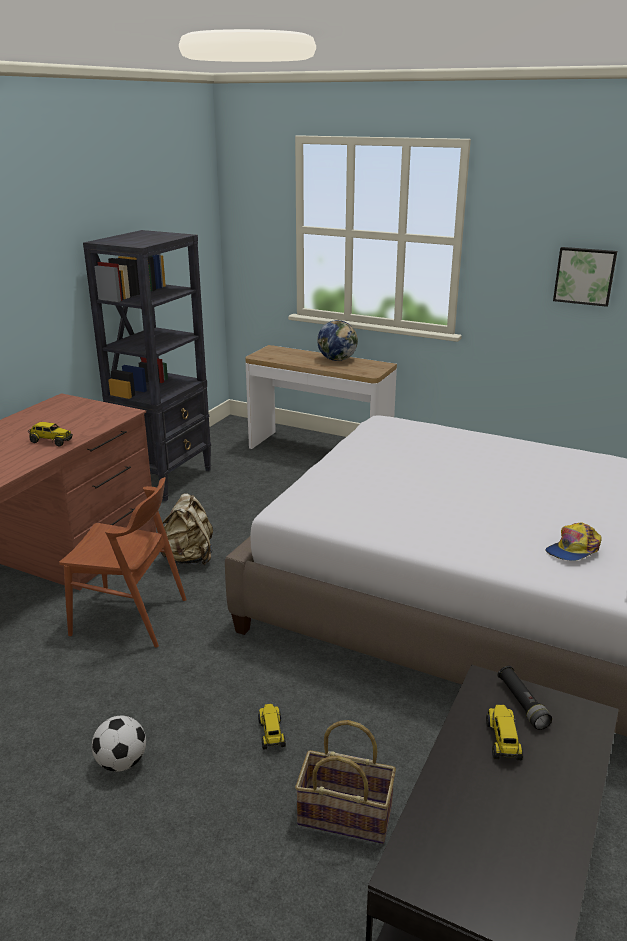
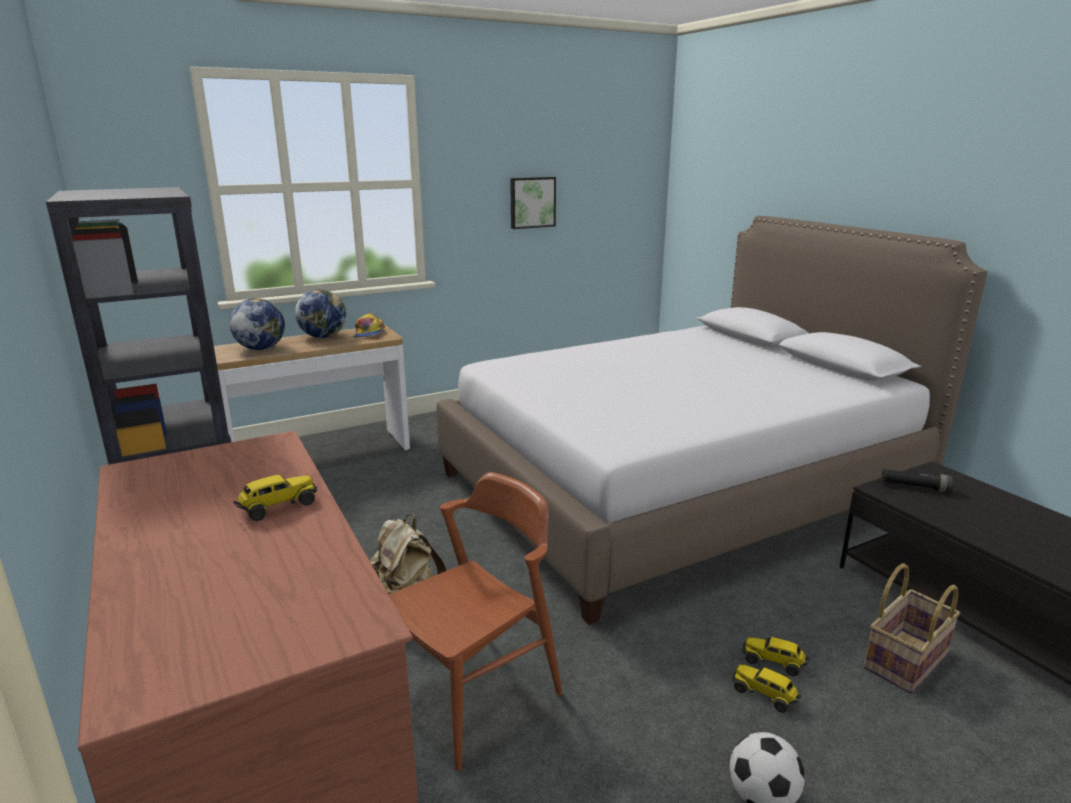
camera: 55 degrees left, 5 degrees down
toy truck [486,705,523,760] -> toy truck moved to [732,664,802,713]
cap [545,522,602,561] -> cap moved to [353,314,385,337]
none -> globe [229,298,285,350]

